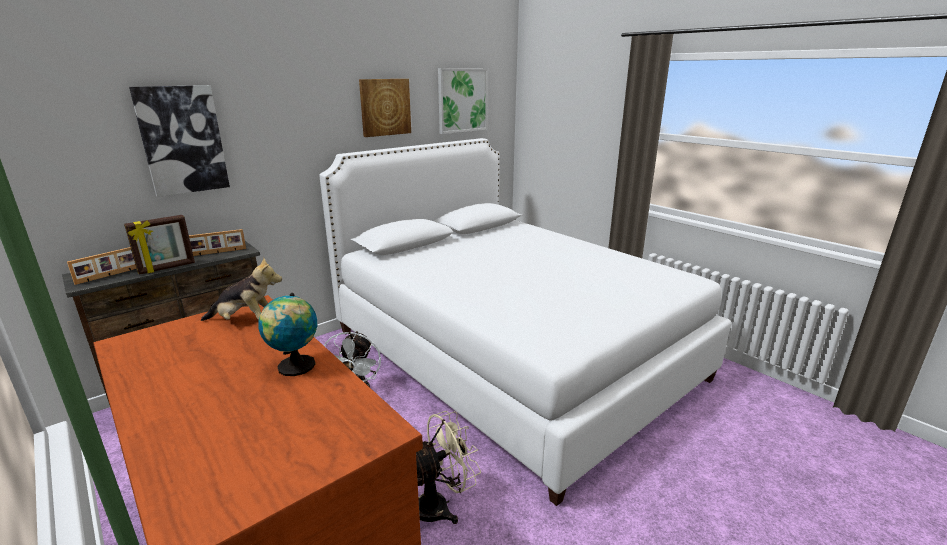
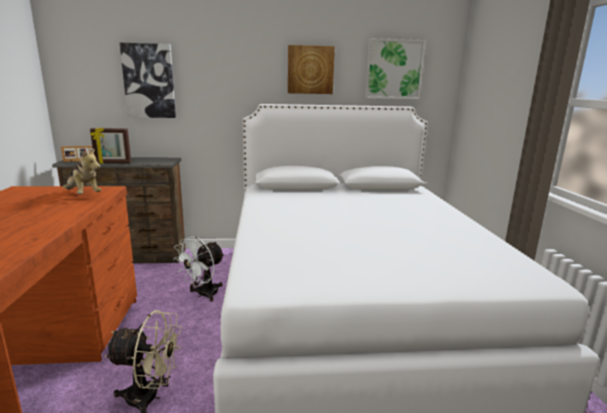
camera: 35 degrees right, 5 degrees down
picture frame [189,229,246,256] -> none
globe [258,293,317,376] -> none

